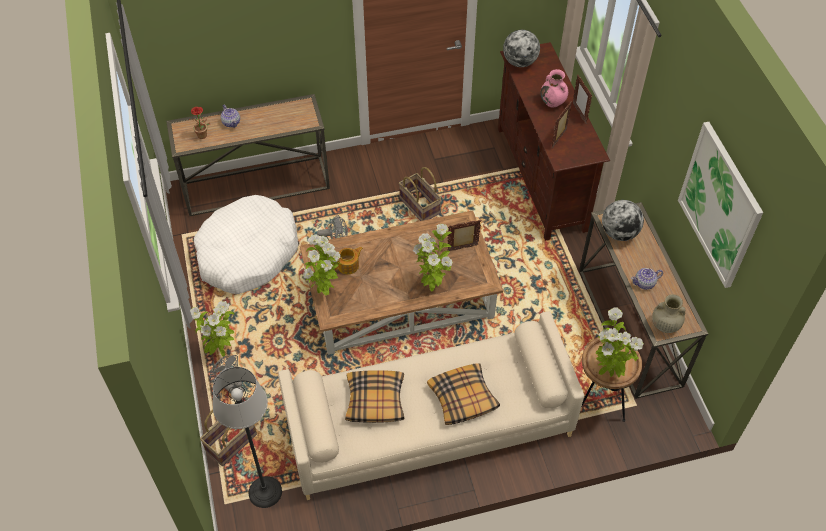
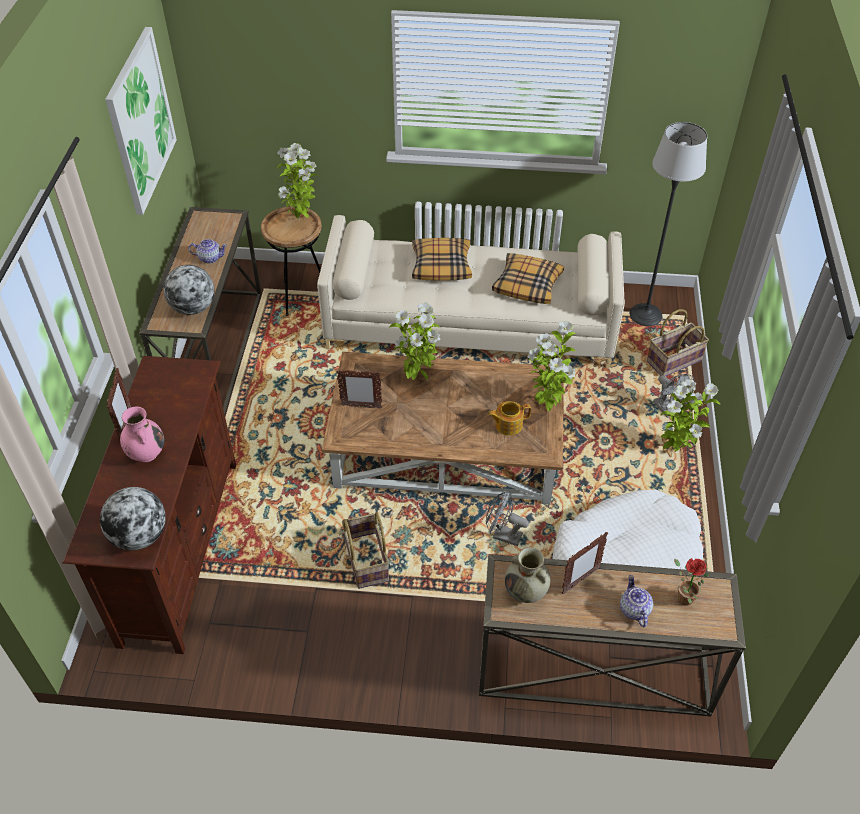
camera: 160 degrees left, 5 degrees down
picture frame [551,101,572,149] -> picture frame moved to [562,532,608,594]
beige vase [652,294,685,333] -> beige vase moved to [505,547,551,603]

